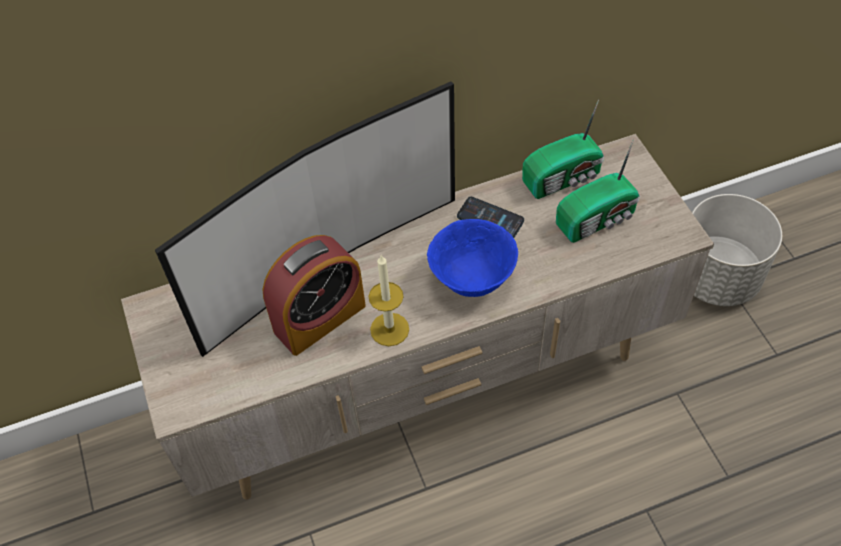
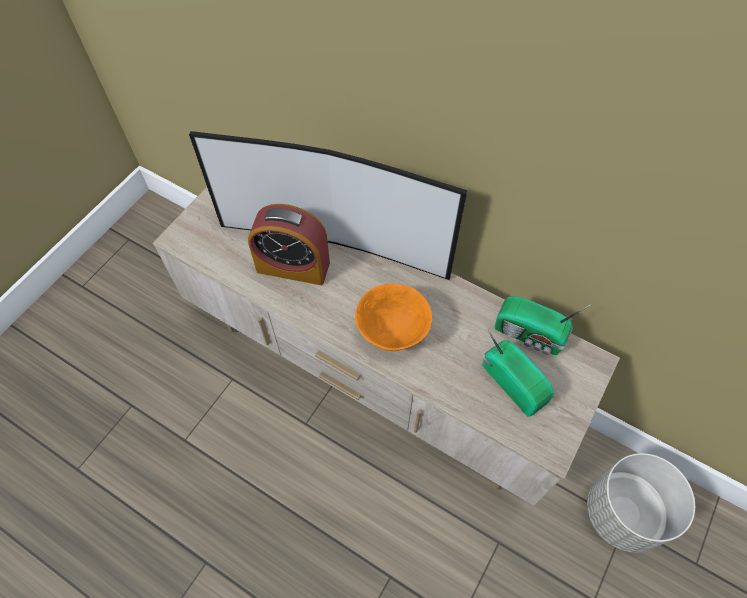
camera: 50 degrees right, 5 degrees up
candle [369,255,409,346] -> none
blue bowl [427,219,518,297] -> orange bowl [355,284,432,351]
phone [457,197,524,238] -> none
radio [556,139,640,243] -> radio turned 150 degrees counterclockwise [482,330,554,417]

